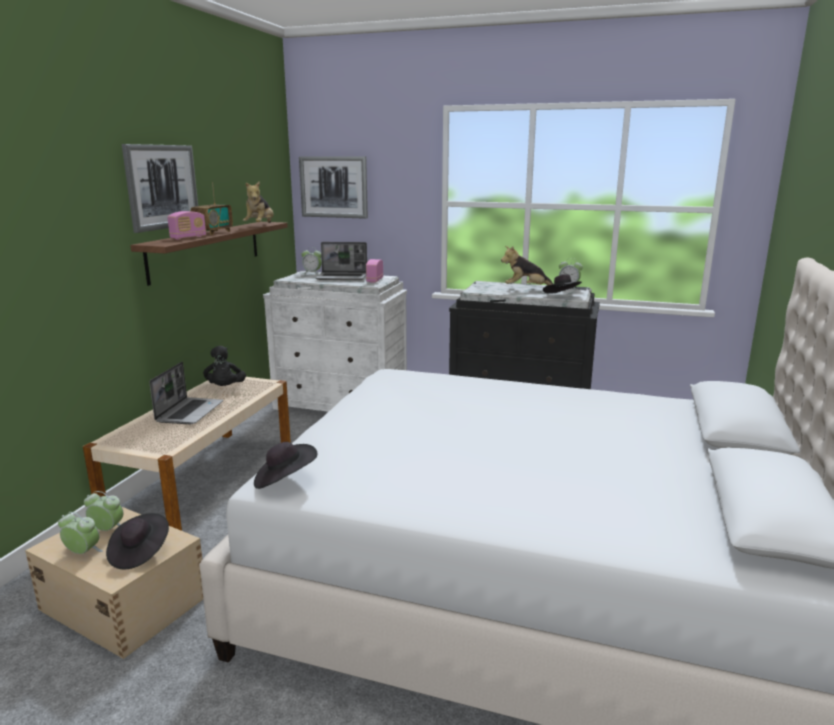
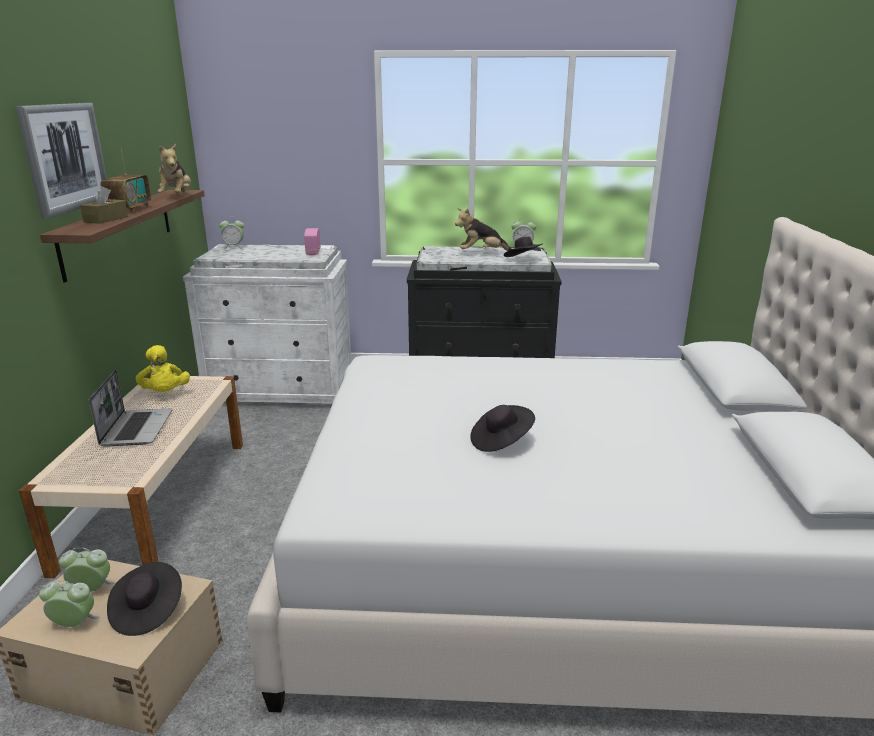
camera: 15 degrees left, 5 degrees up
radio [167,211,206,239] -> brown tissue box [80,186,128,224]
black plush toy [203,346,246,386] -> yellow plush toy [136,345,190,392]
black hat [254,442,317,489] -> black hat moved to [470,405,535,452]
picture [299,156,368,219] -> none
laptop [316,242,367,280] -> none

